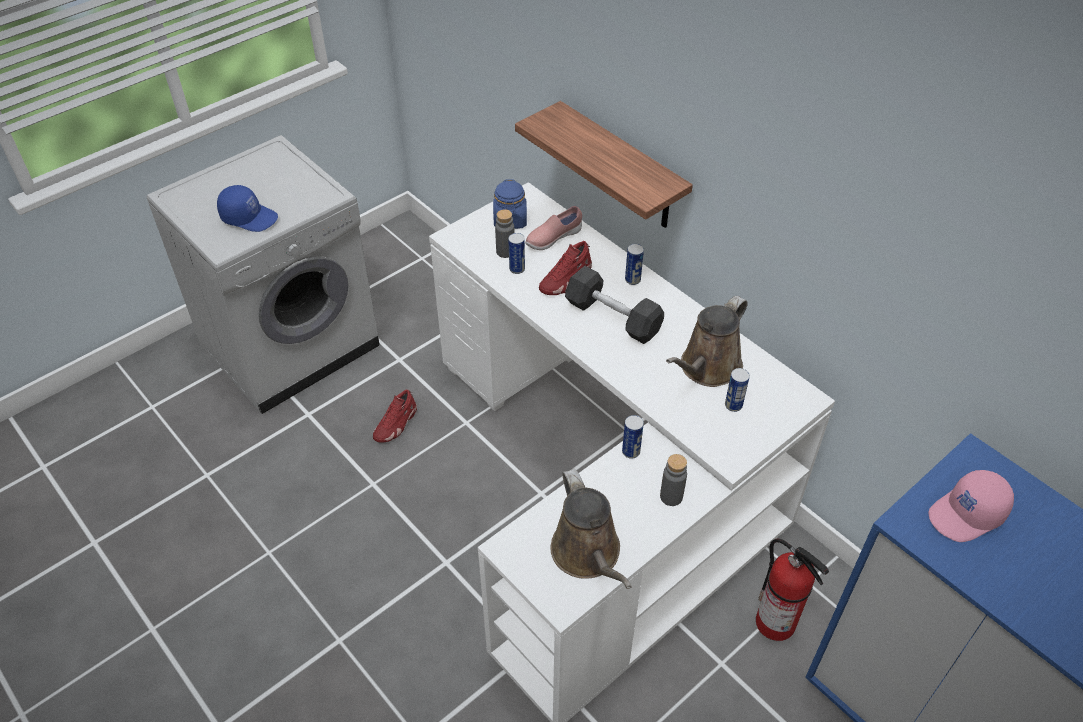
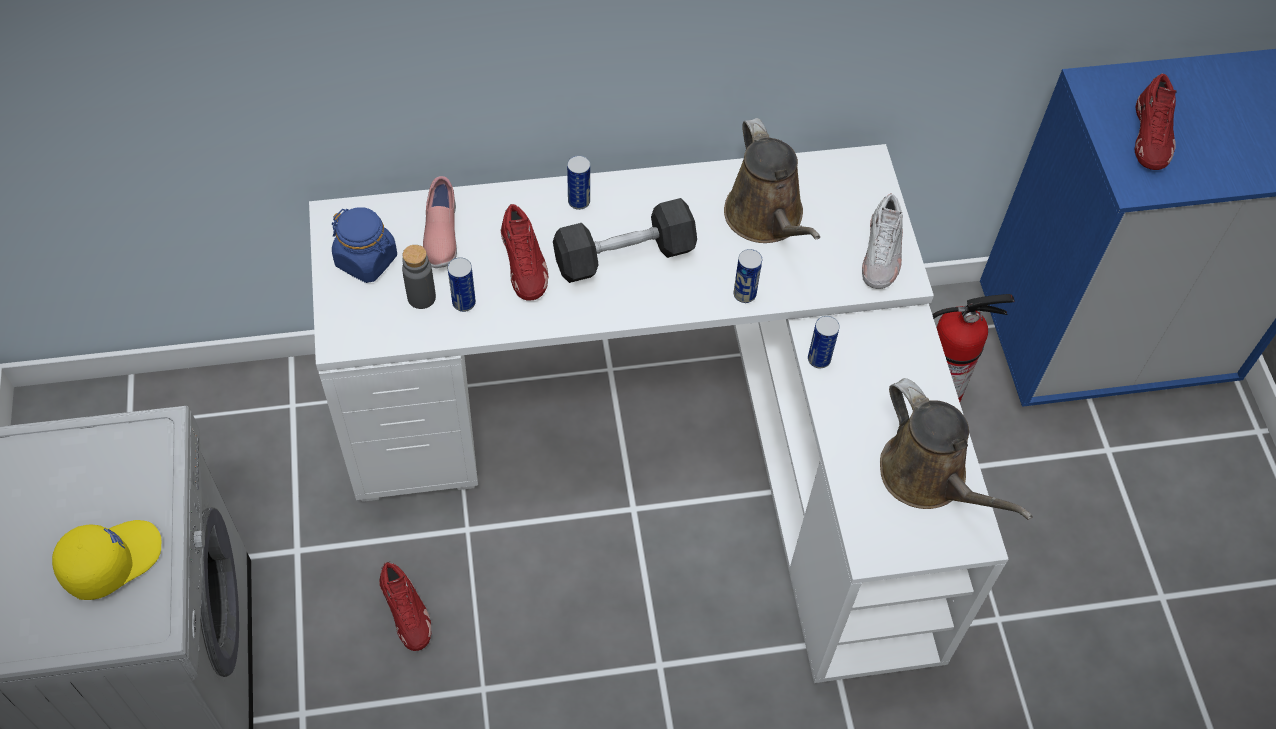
camera: 60 degrees left, 10 degrees up
blue cap [217,185,278,232] -> yellow cap [52,520,161,600]
shelf [515,101,693,228] -> none
brown watering can [550,469,632,589] -> brown watering can turned 45 degrees clockwise [880,378,1033,520]
grey bottle [660,454,687,506] -> none
can [725,368,750,412] -> can moved to [733,249,762,303]
pink cap [928,470,1014,542] -> red shoe [1135,73,1177,170]
none -> white shoe [862,194,903,289]

